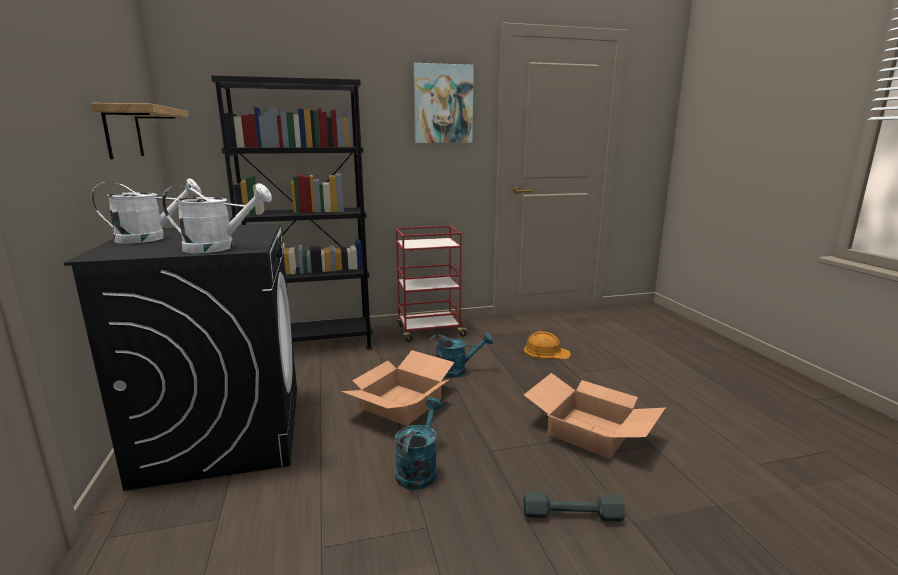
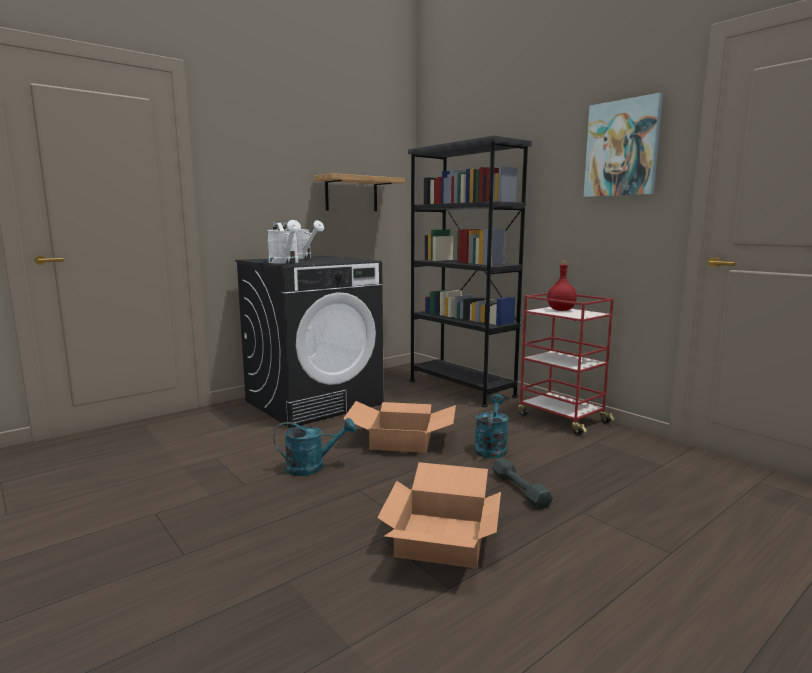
camera: 65 degrees right, 5 degrees down
turquoise watering can [427,332,493,378] -> turquoise watering can turned 135 degrees counterclockwise [474,394,509,458]
grey dumbbell [523,492,625,521] -> grey dumbbell moved to [492,458,553,509]
orange hard hat [524,331,571,359] -> none
none -> red bottle [547,261,577,311]

